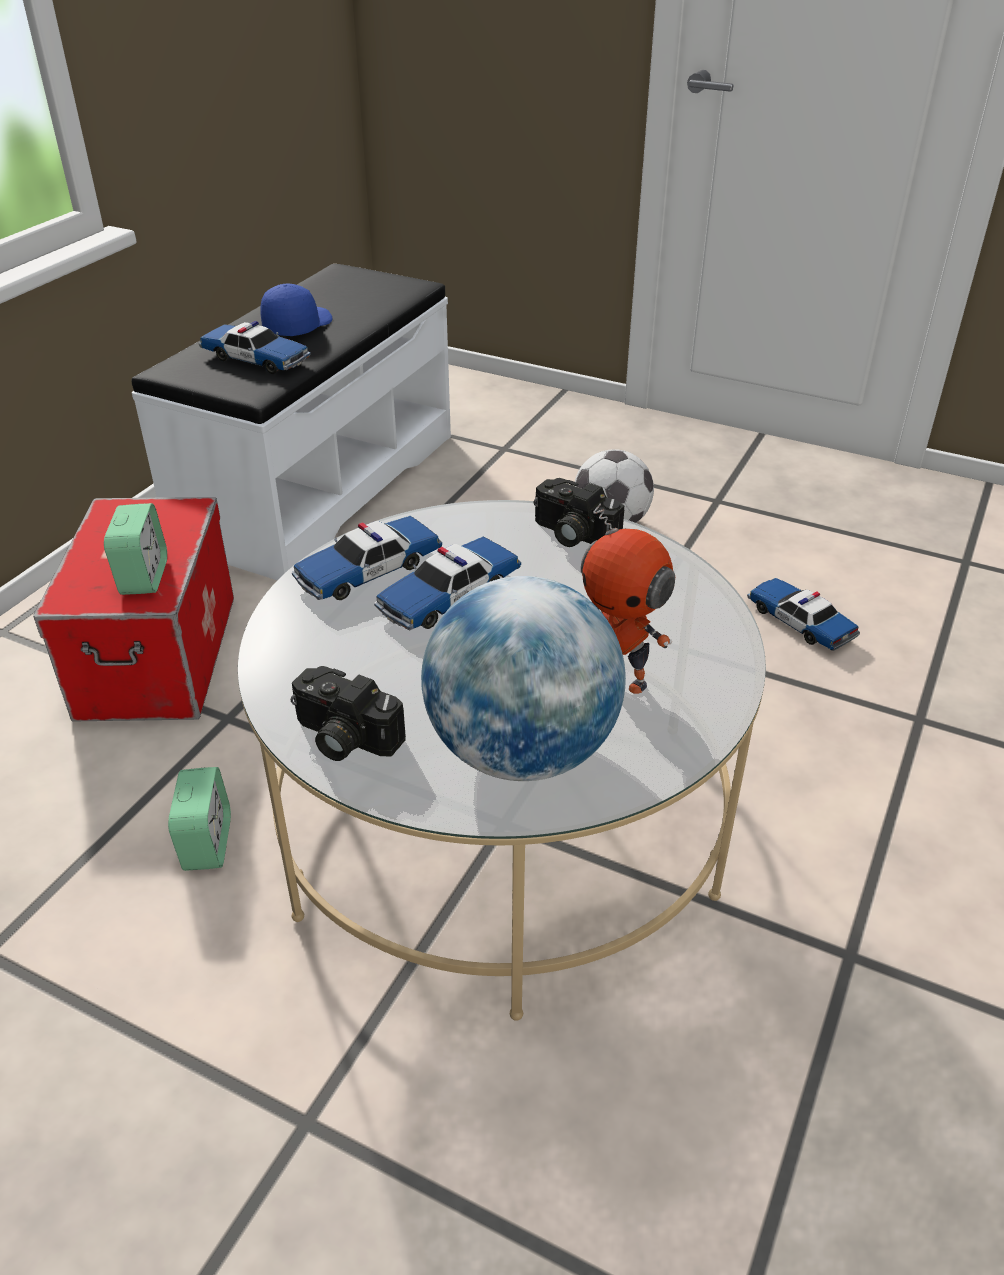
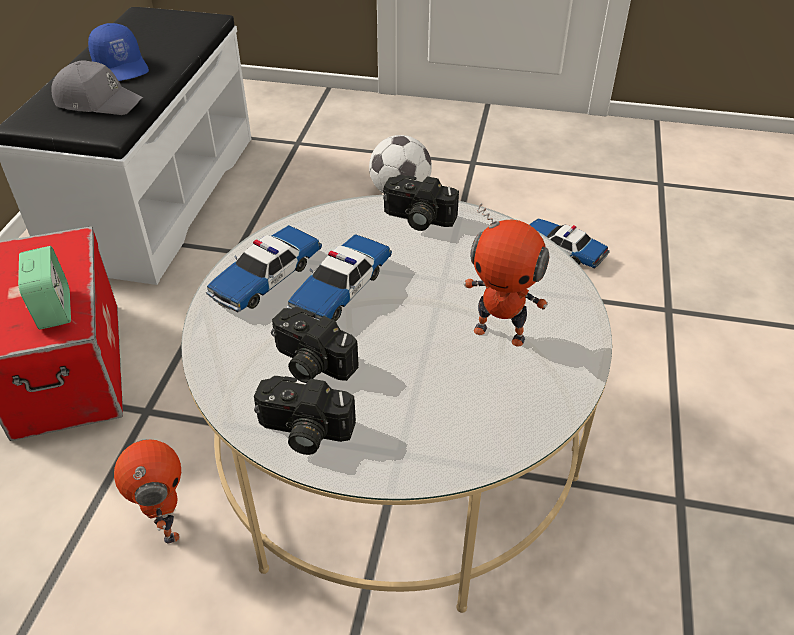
camera: 15 degrees left, 5 degrees up
alarm clock [168,767,231,871] -> toy robot [114,439,181,544]
toy car [199,321,311,374] -> grey cap [51,61,143,115]
blue cap [260,284,333,336] -> blue cap turned 135 degrees clockwise [88,23,149,81]
globe [421,576,626,781] -> none
none -> camera [271,307,359,383]

